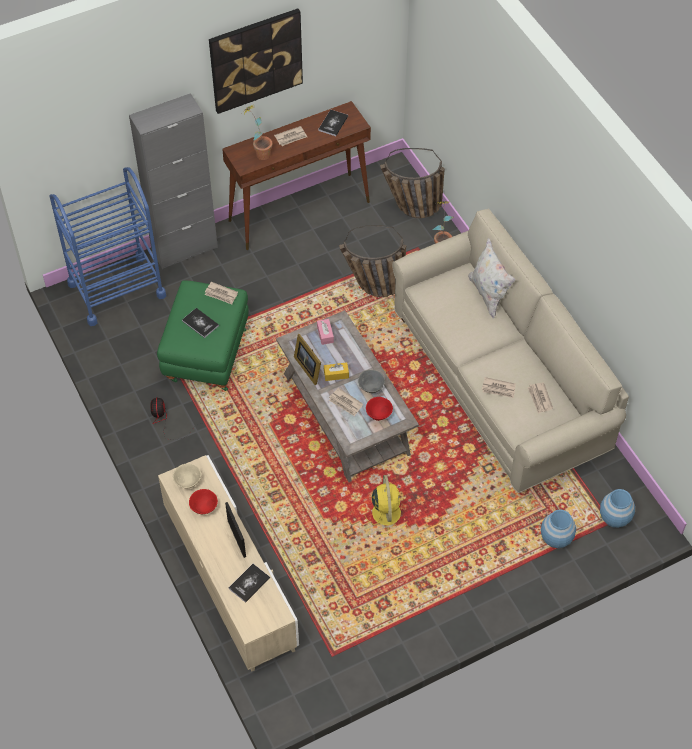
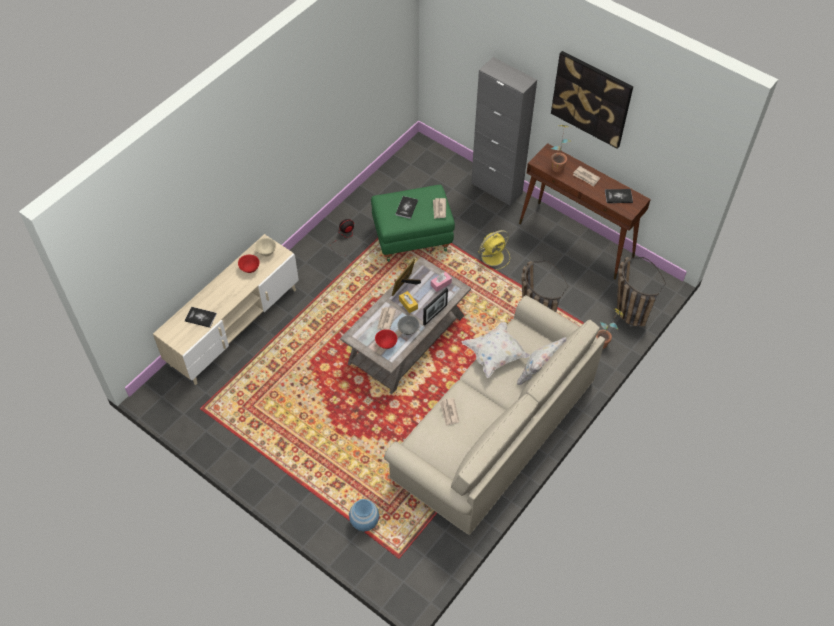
camera: 65 degrees right, 0 degrees up
blue cart [50,167,166,326] -> none
picture frame [225,502,246,558] -> picture frame moved to [423,288,448,326]
yellow fan [365,475,407,535] -> yellow fan moved to [474,230,510,270]
newspaper [527,382,553,413] -> none
blue vase [600,489,635,528] -> none
none -> white pillow [462,322,530,378]

